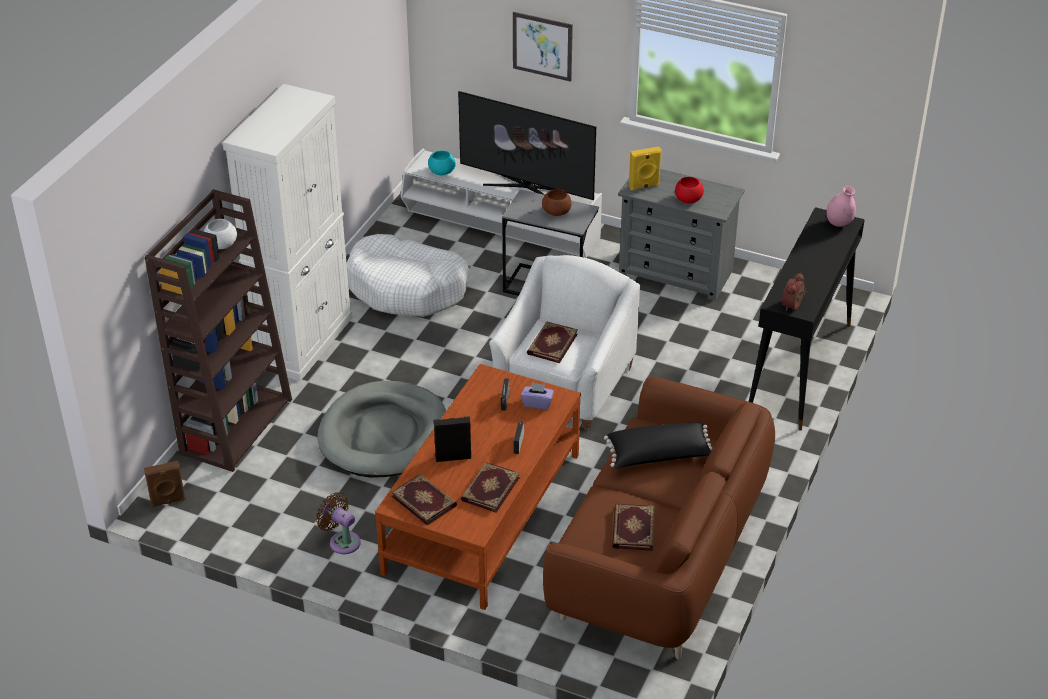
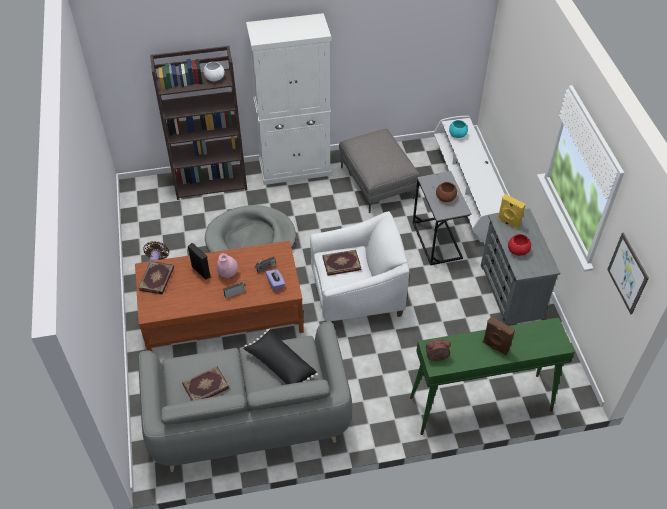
camera: 55 degrees right, 10 degrees up
brown speaker [144,461,186,508] -> brown speaker moved to [483,316,515,355]
white dog bed [347,234,470,317] -> grey ottoman [339,128,419,213]
television [458,91,596,200] -> none
book [461,462,520,513] -> none
picture [513,12,573,82] -> picture moved to [607,232,649,314]
brown sofa [543,376,775,659] -> grey sofa [139,321,352,472]
black console table [749,207,865,431] -> green console table [410,318,575,435]
pink vase [826,186,856,227] -> pink vase moved to [217,253,238,278]

